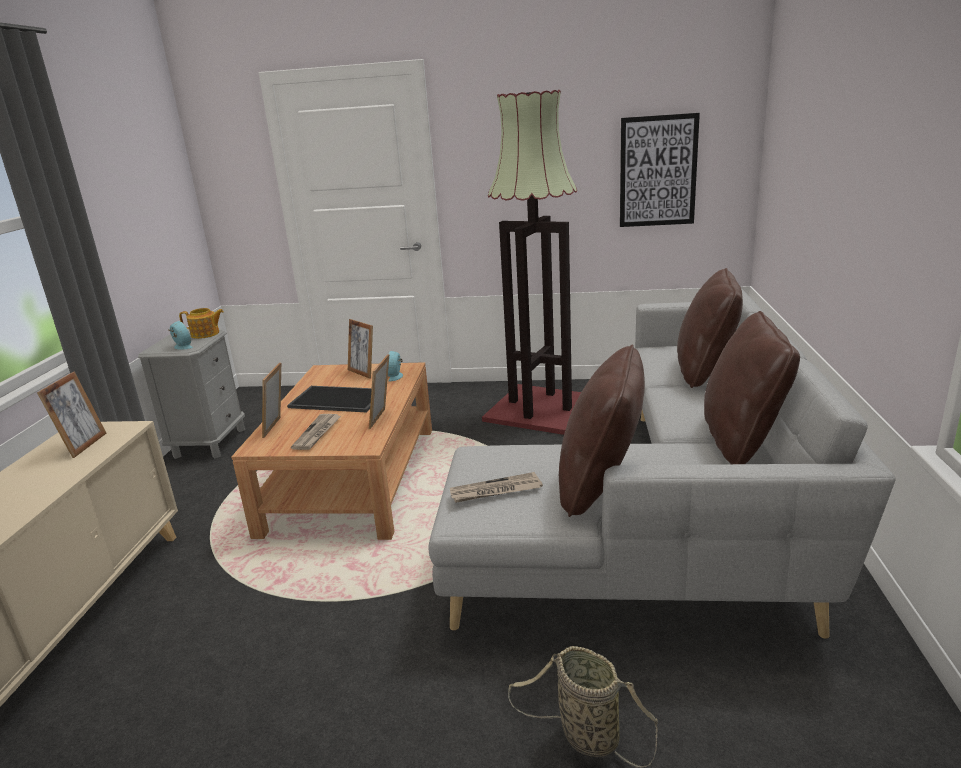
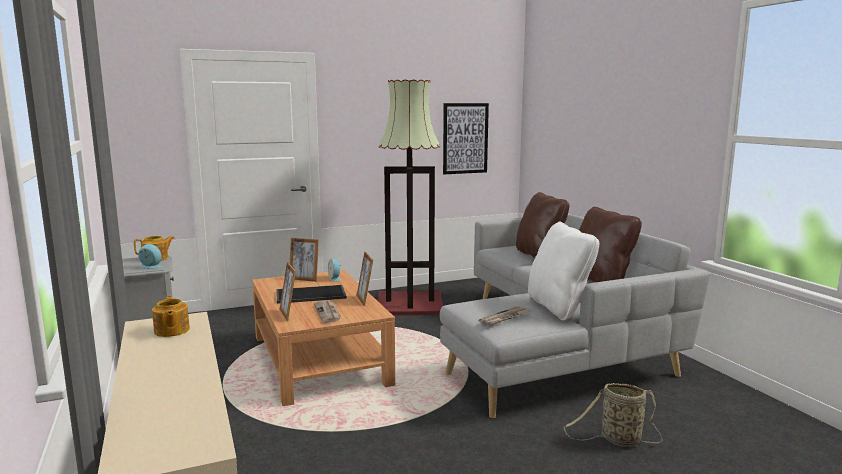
camera: 30 degrees left, 10 degrees down
picture frame [37,371,107,458] -> teapot [152,296,190,337]
brown pillow [559,344,645,517] -> white pillow [528,222,599,321]

